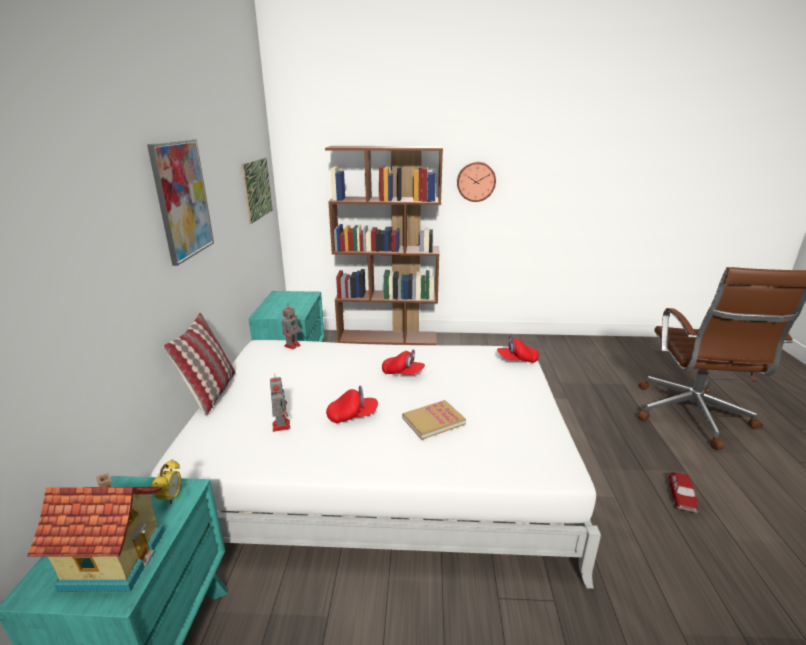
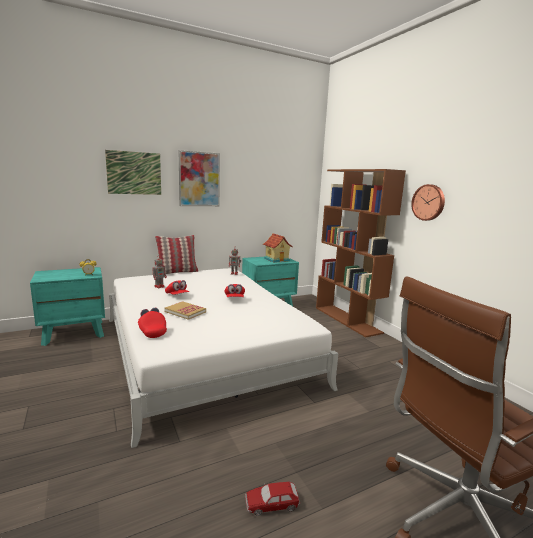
camera: 60 degrees right, 10 degrees down
toy house [27,473,165,591] -> toy house moved to [263,234,293,263]
picture [242,158,273,224] -> picture moved to [105,150,161,195]
red cap [497,336,539,363] -> red cap moved to [138,308,167,338]

